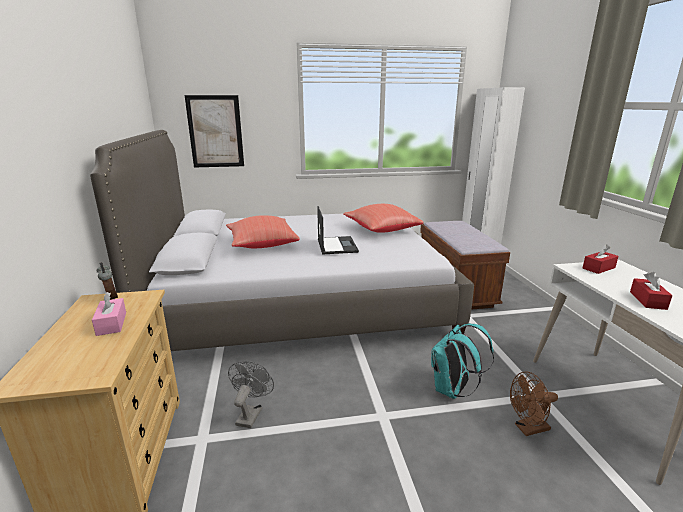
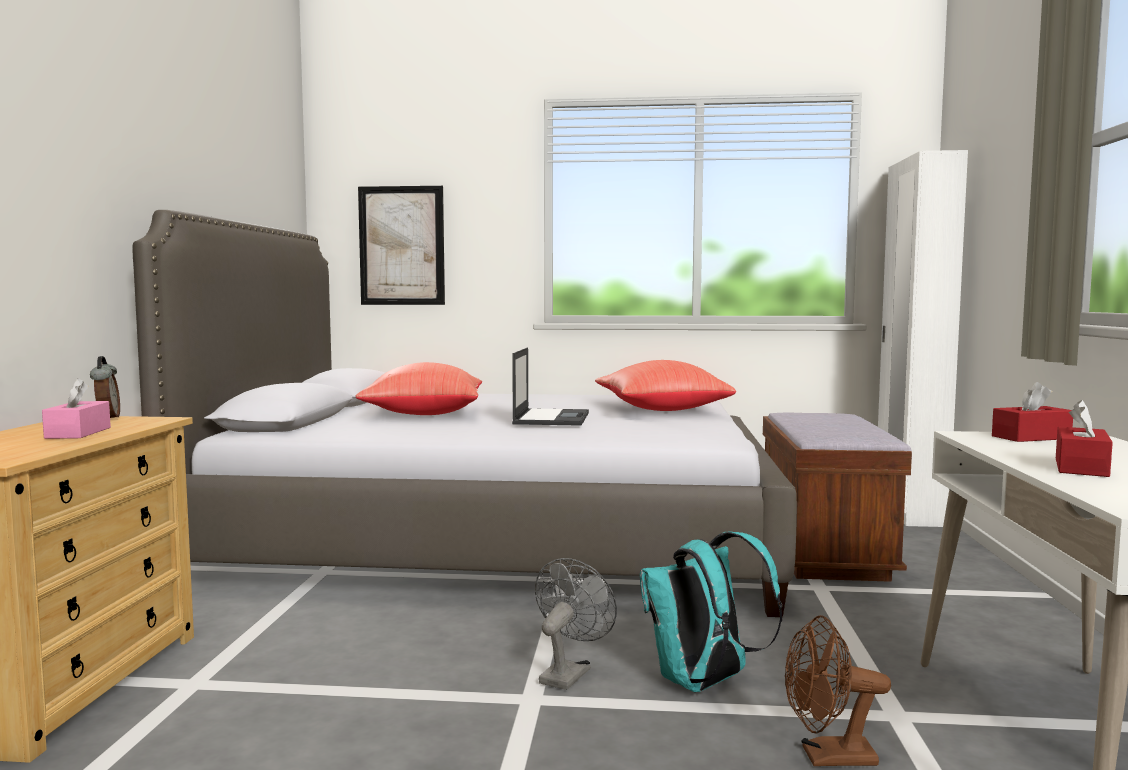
camera: 15 degrees right, 15 degrees down
grey fan [228,361,274,428] -> grey fan moved to [535,558,617,690]

